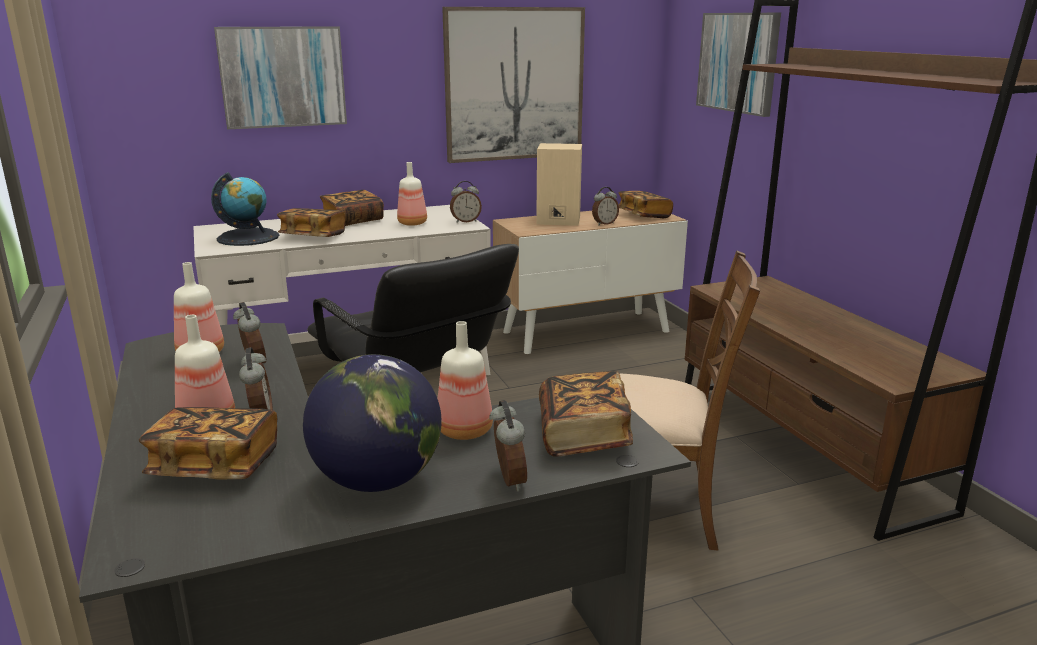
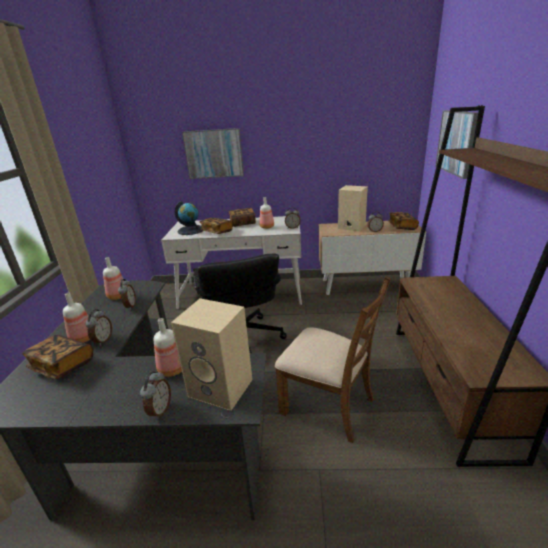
camera: 25 degrees right, 5 degrees up
globe [303,354,442,492] -> none
picture [442,7,585,163] -> none
book [539,371,633,457] -> beige speaker [171,298,253,411]

